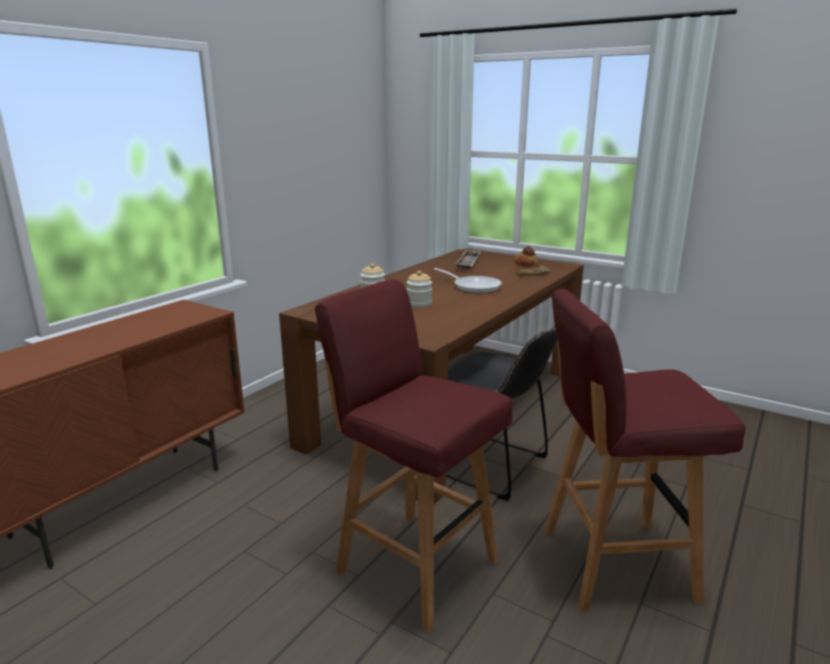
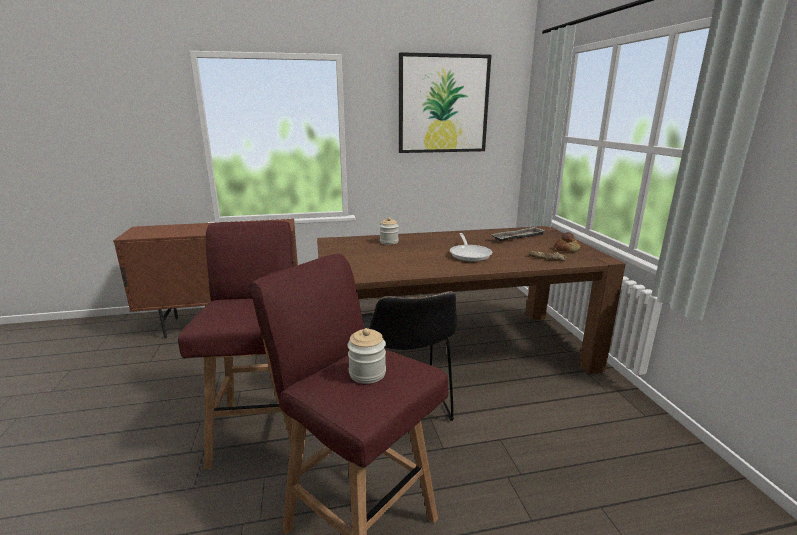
camera: 45 degrees right, 0 degrees up
jar [407,271,432,308] -> jar moved to [347,328,386,384]
none -> picture [399,52,491,153]

